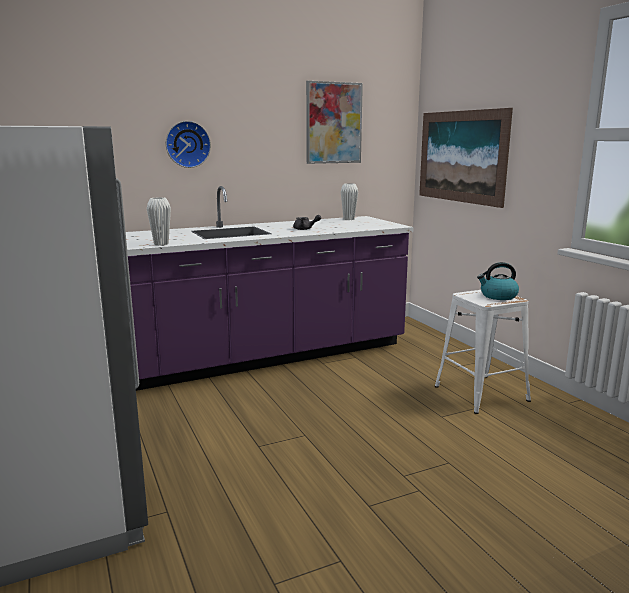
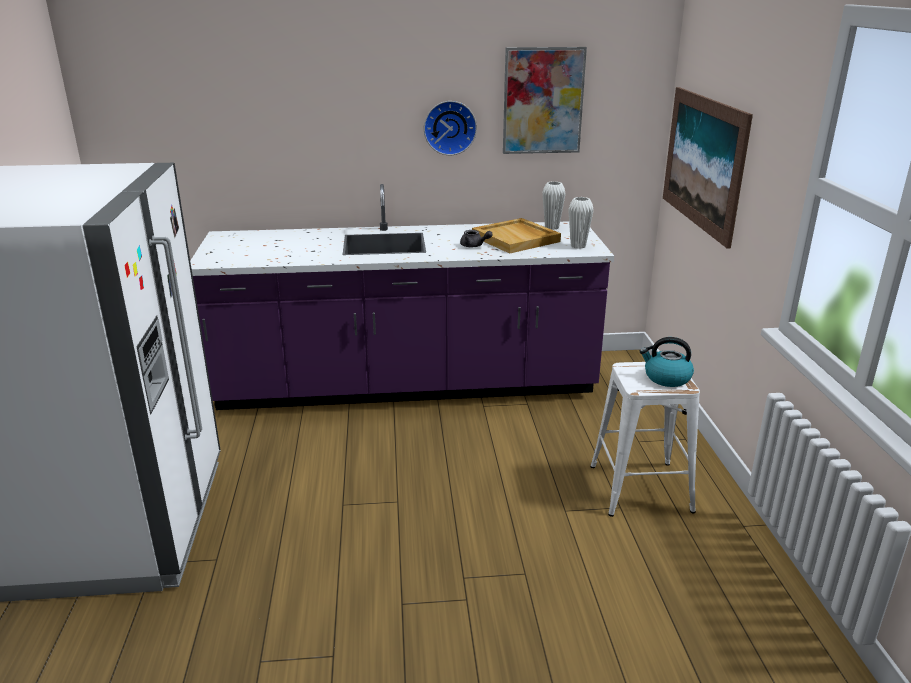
camera: 20 degrees right, 10 degrees up
white vase [147,197,171,245] -> white vase moved to [568,197,594,249]
wall clock [166,121,211,168] -> wall clock moved to [424,101,477,155]
none -> beige tray [472,218,561,254]

